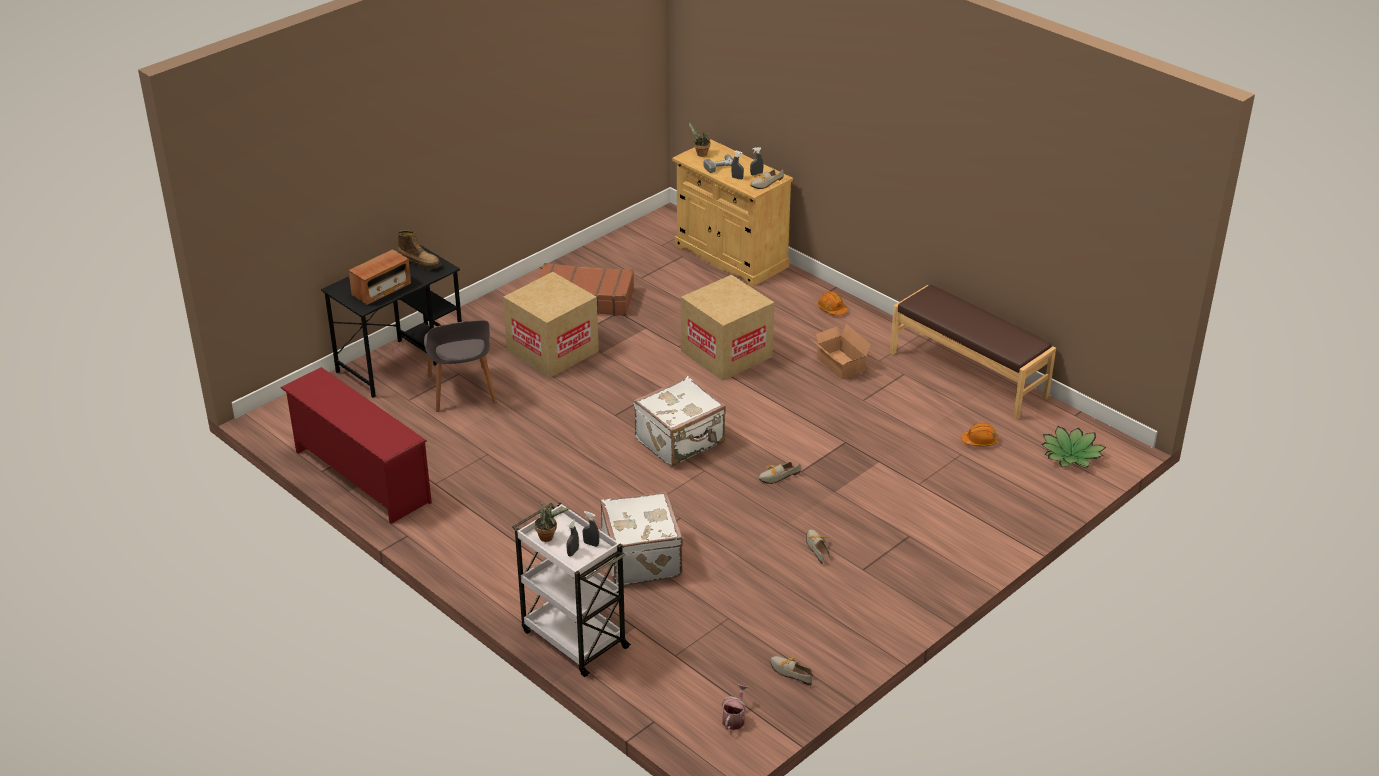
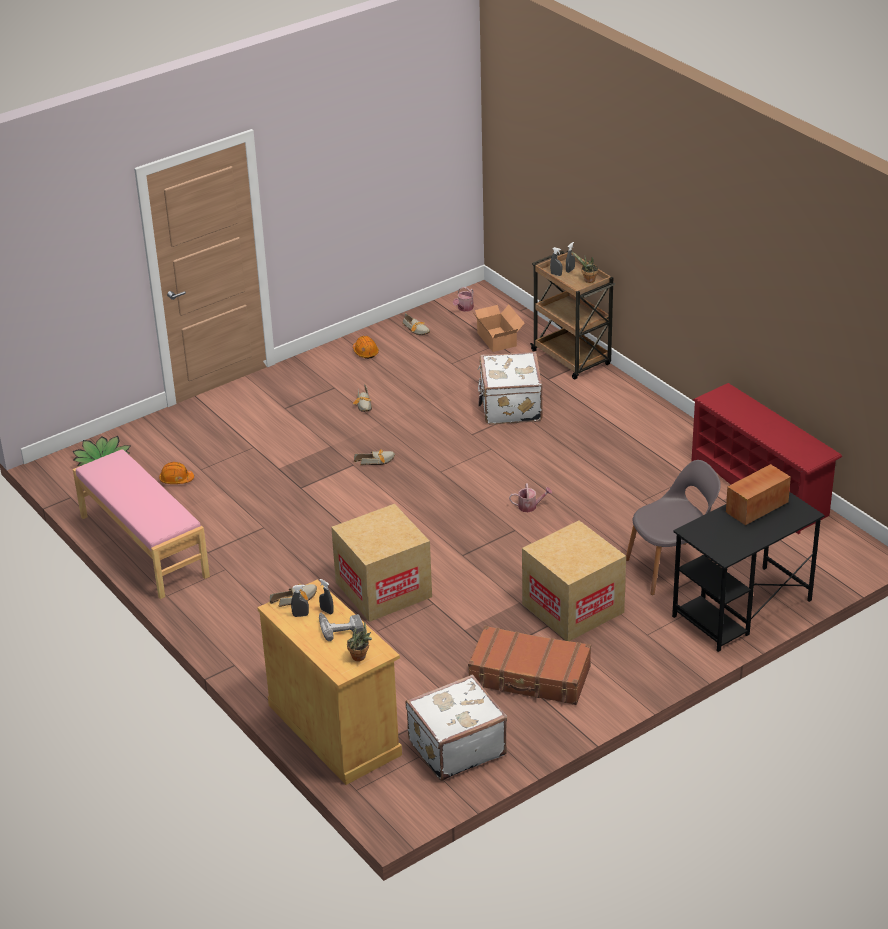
camera: 170 degrees left, 0 degrees up
boot [397,230,441,269] -> none
grey chair [424,320,497,412] -> grey chair turned 75 degrees clockwise [626,460,721,595]
white cart [512,502,631,677] -> brown cart [530,251,615,380]
white suitcase [634,376,726,466] -> white suitcase moved to [406,674,507,781]
cardboard box [812,324,871,380] -> cardboard box moved to [472,305,525,352]
orange hard hat [818,291,847,316] -> orange hard hat moved to [353,336,379,359]
brown bench [890,285,1056,420] -> pink bench [73,449,210,599]
none -> watering can [509,483,552,512]

